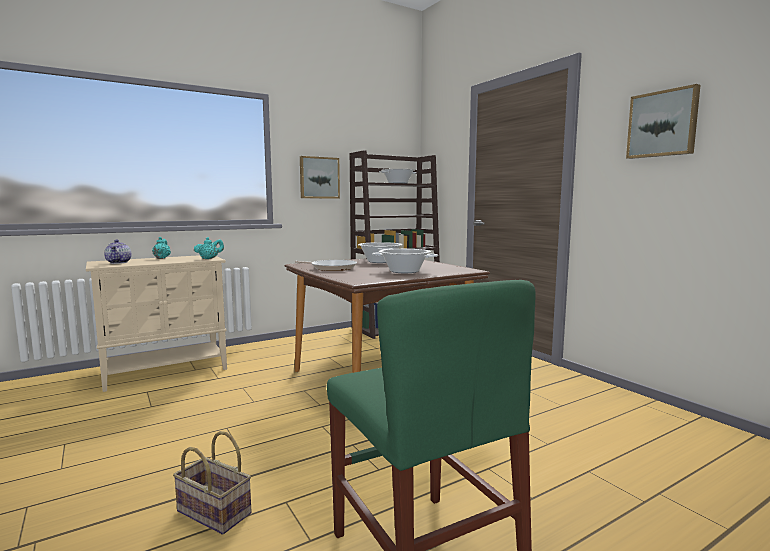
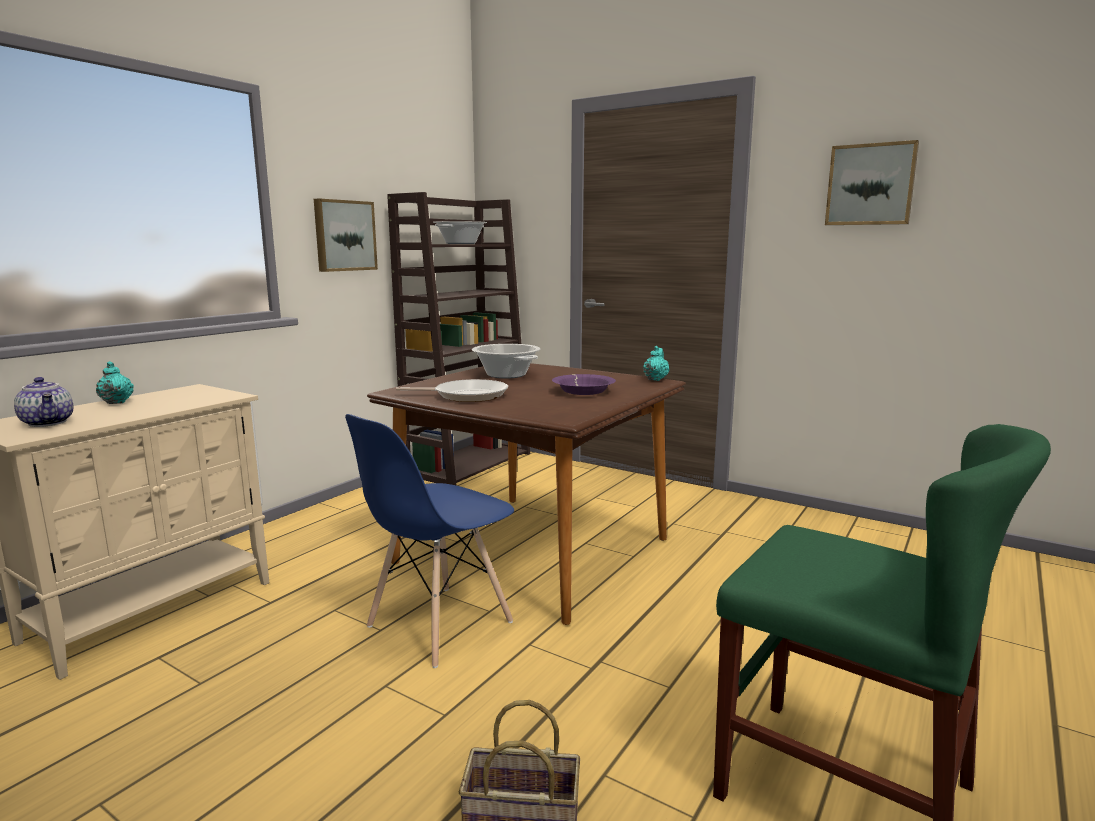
camera: 25 degrees left, 5 degrees up
turquoise teapot [194,237,224,259] -> turquoise teapot moved to [643,346,670,381]
cooking pot [372,249,438,273] -> purple bowl [552,374,616,395]
none -> blue chair [345,414,514,668]

